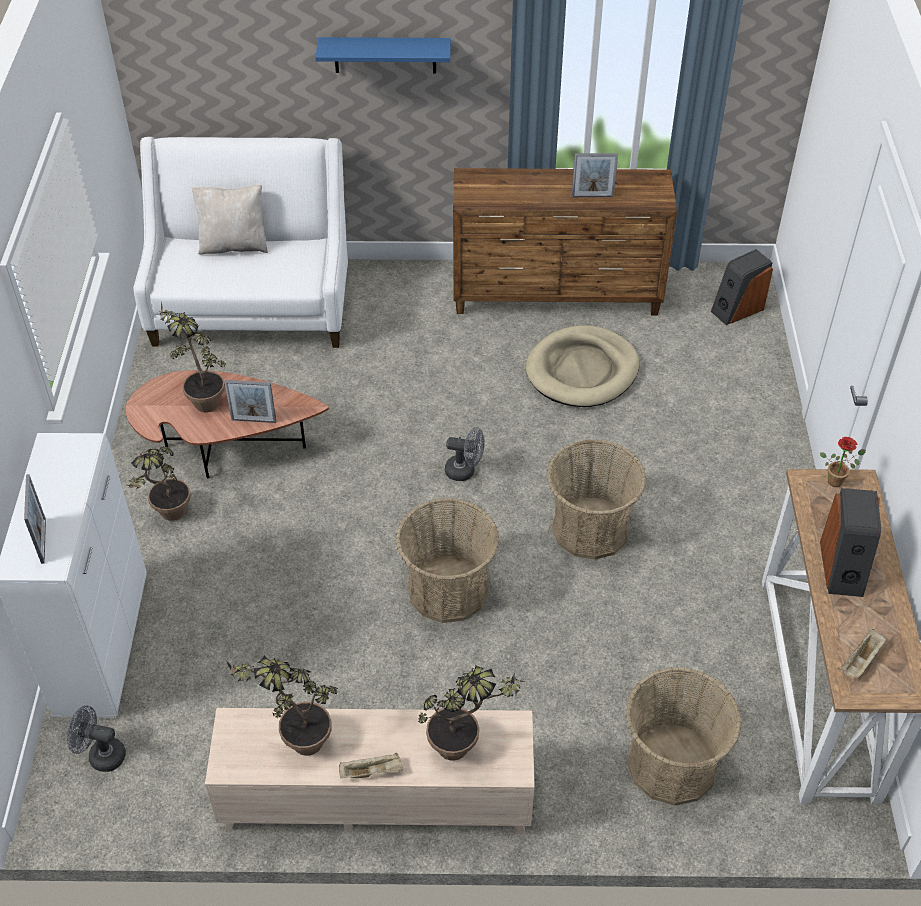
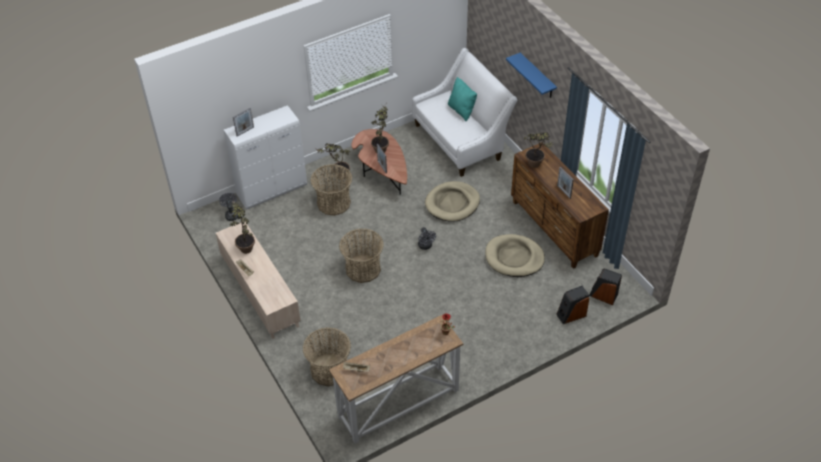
camera: 60 degrees right, 0 degrees up
beige pillow [192,185,268,255] -> turquoise pillow [448,77,477,122]
potted plant [418,665,525,761] -> potted plant moved to [524,132,553,168]
basket [547,439,647,560] -> basket moved to [310,164,352,216]
speaker [820,488,881,597] -> speaker moved to [556,286,589,324]
none -> beige dog bed [425,181,480,222]

